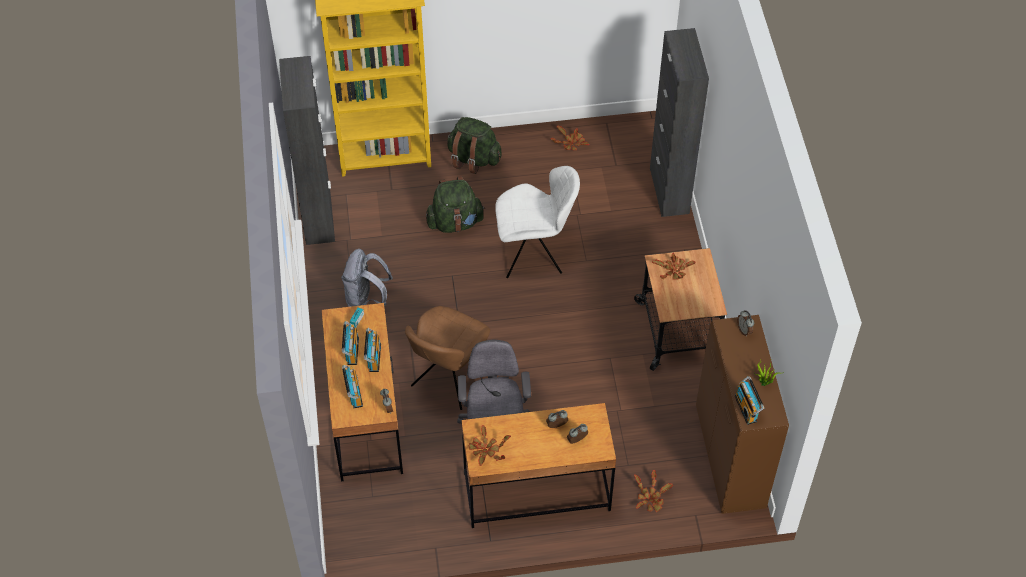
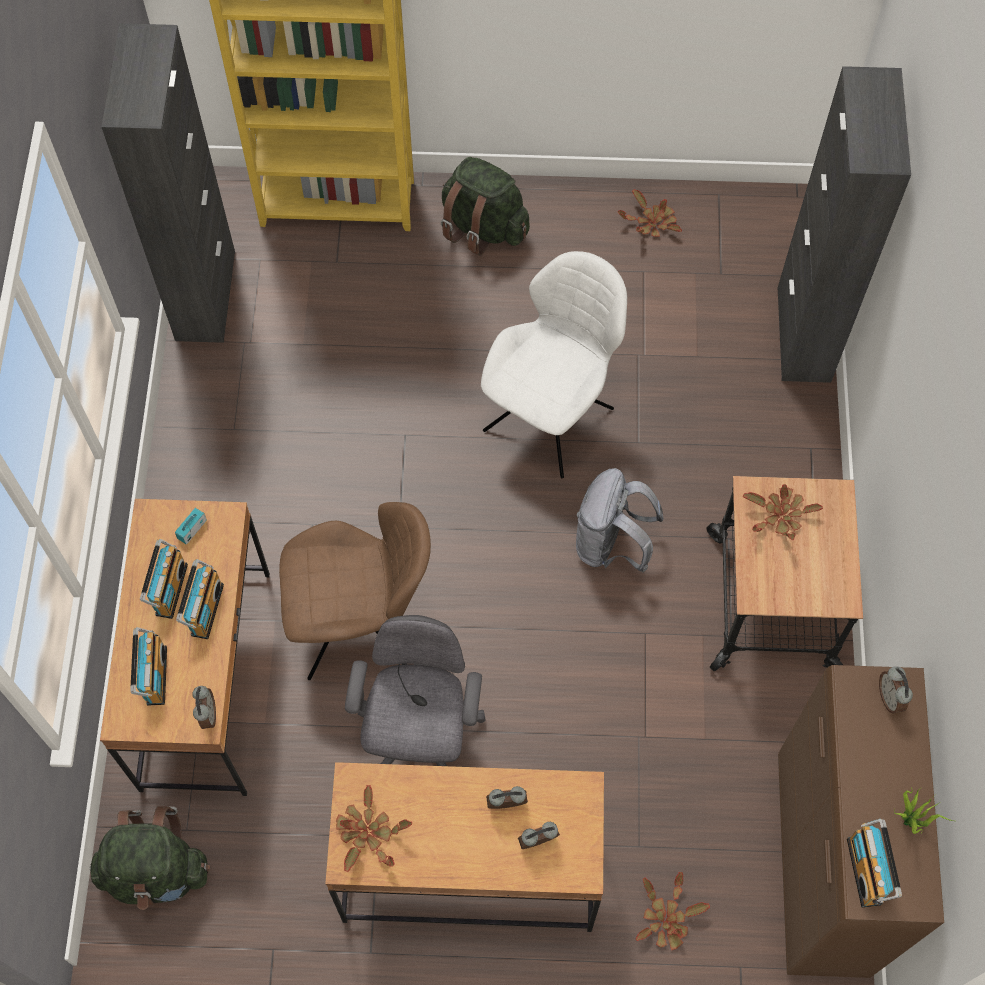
camera: 10 degrees right, 10 degrees up
grey backpack [341,249,393,307] -> grey backpack moved to [576,468,664,573]
brown chair [405,306,490,410] -> brown chair turned 135 degrees counterclockwise [279,502,431,680]
green backpack [426,176,485,233] -> green backpack moved to [90,806,210,910]
white chair [495,166,580,278] -> white chair turned 60 degrees counterclockwise [481,251,627,478]

